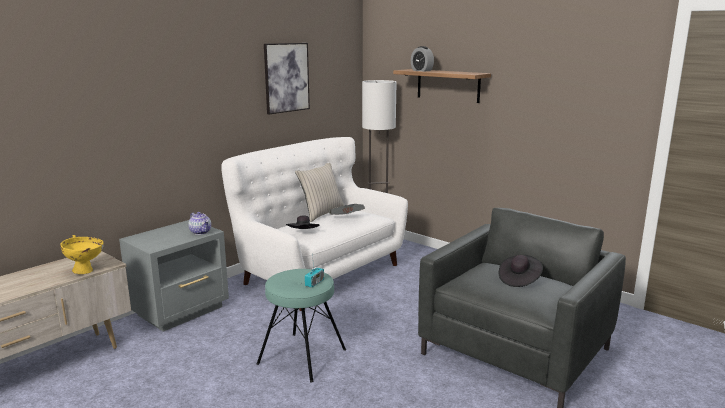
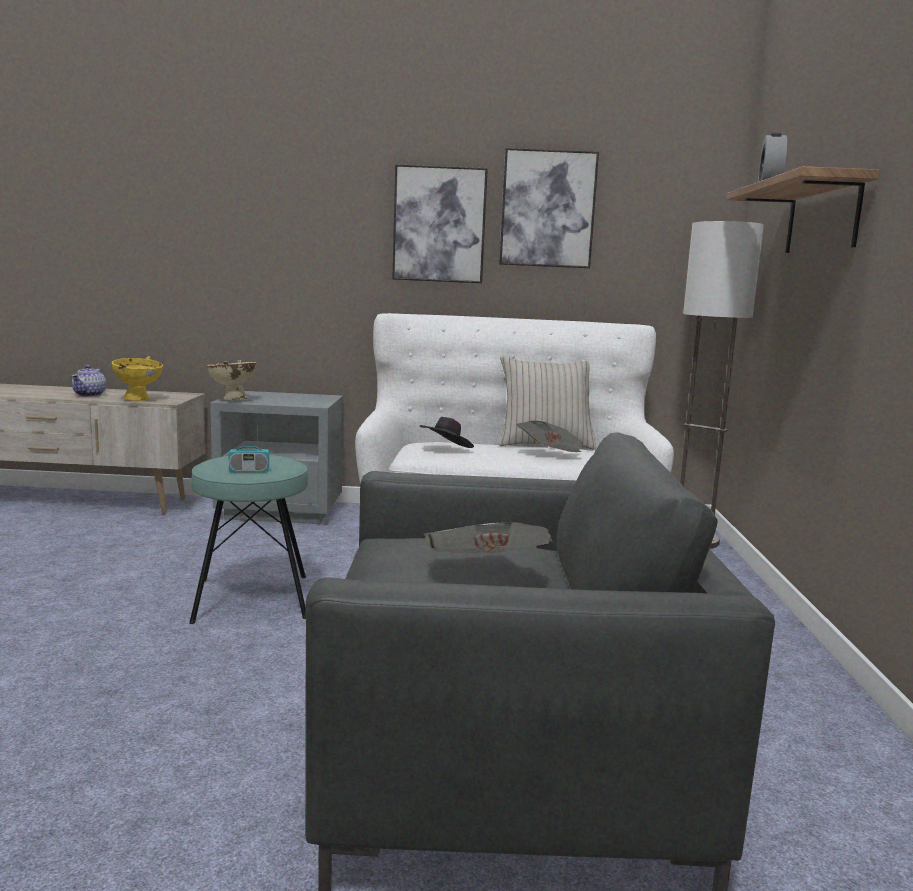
camera: 50 degrees right, 5 degrees down
teapot [188,212,211,235] -> teapot moved to [72,365,106,397]
black hat [499,255,543,287] -> newspaper [423,522,553,554]
none -> beige bowl [207,360,257,400]
none -> picture [392,164,488,283]

